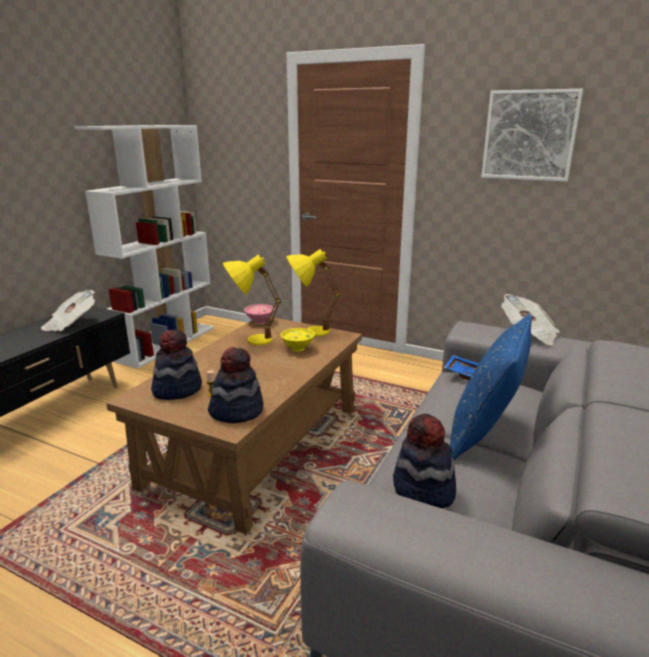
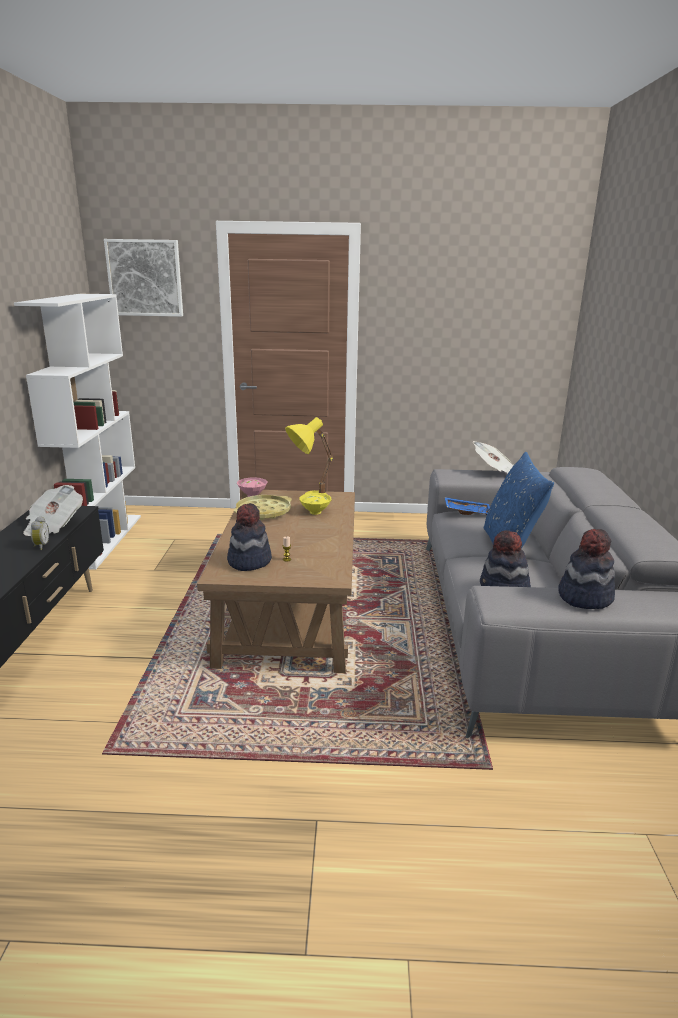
camera: 25 degrees left, 0 degrees up
hat [208,347,264,423] -> hat moved to [558,529,615,609]
yellow table lamp [223,254,281,345] -> yellow tray [234,495,292,520]
picture [481,89,583,182] -> picture moved to [104,239,183,317]
none -> alarm clock [31,516,49,550]

